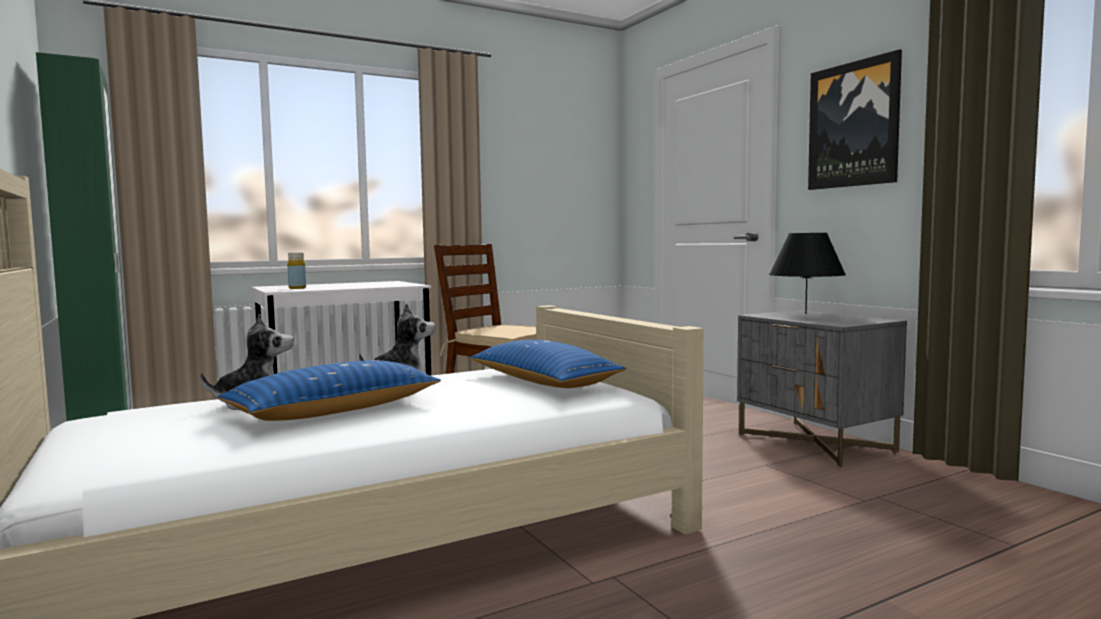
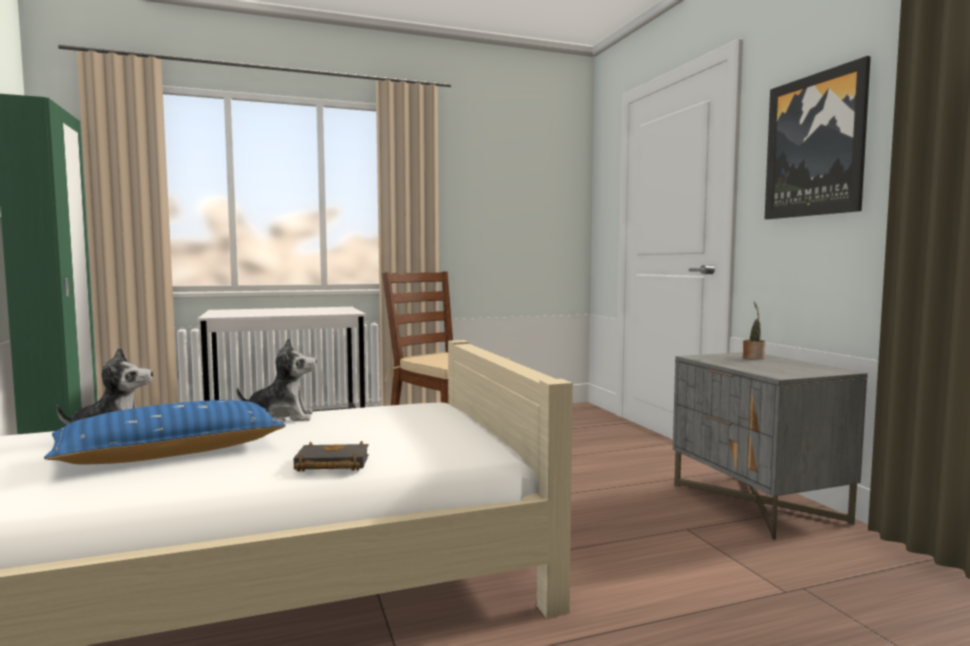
camera: 10 degrees right, 0 degrees up
yellow bottle [288,253,306,289] -> none
blue pillow [470,340,626,388] -> none
black table lamp [769,233,846,314] -> potted plant [743,302,765,360]
none -> black book [294,441,369,472]

